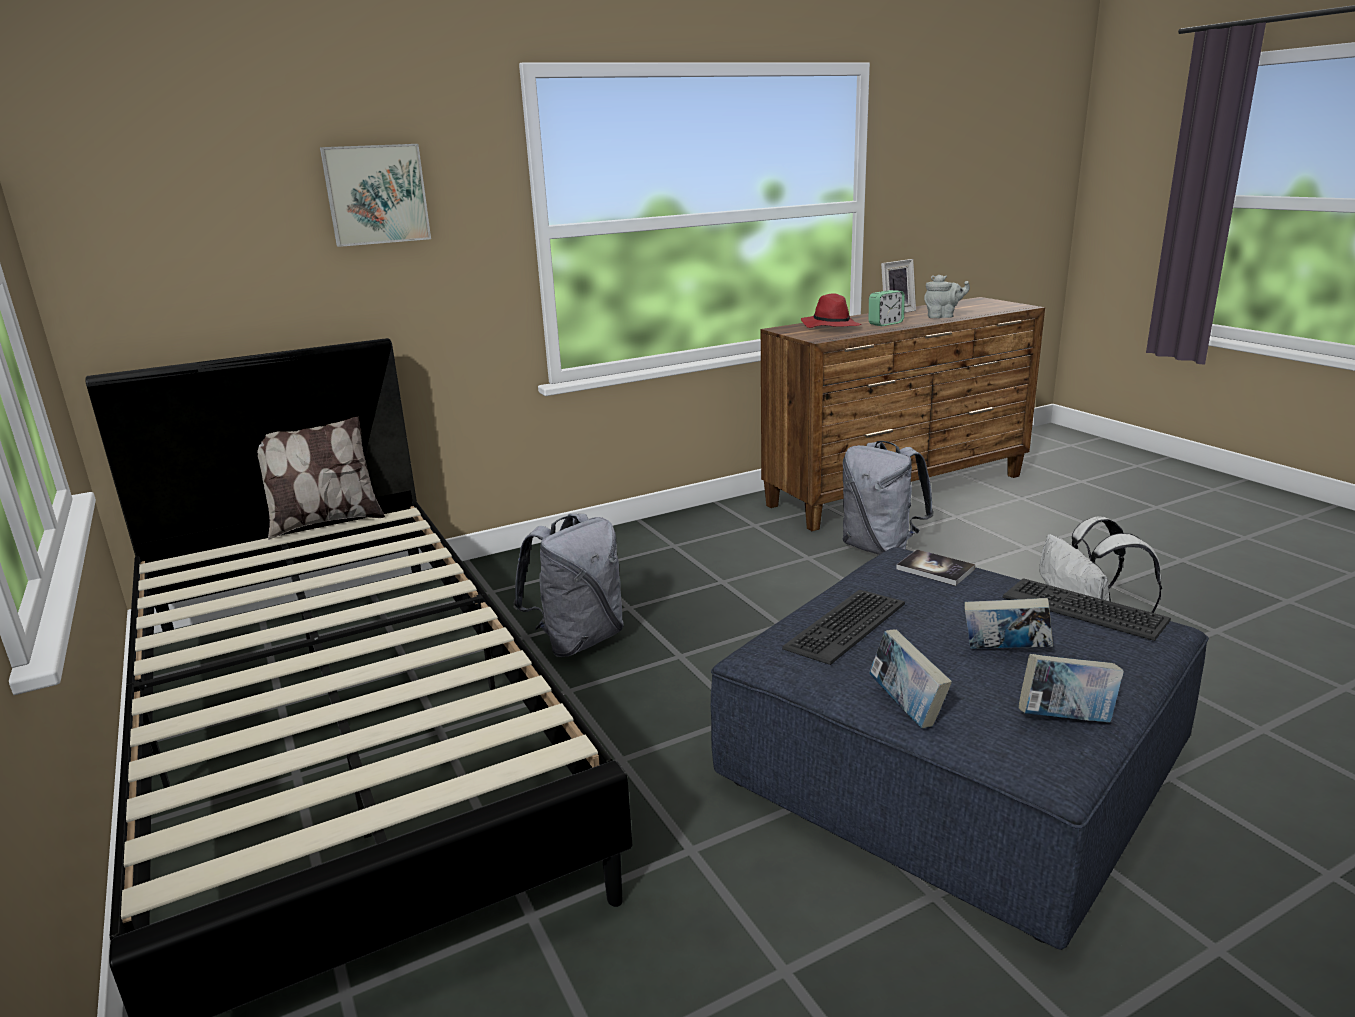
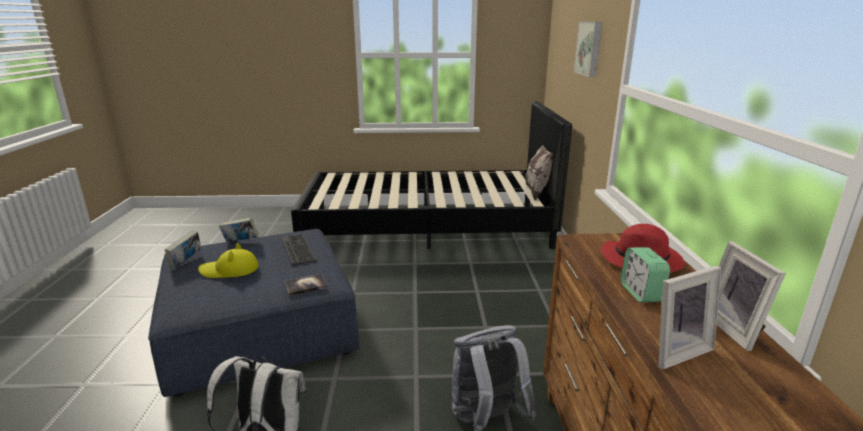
camera: 115 degrees right, 0 degrees up
grey backpack [513,514,624,657] -> none
grey teapot [924,274,970,318] -> picture frame [658,266,721,369]
book [964,598,1053,649] -> yellow hat [198,243,259,278]
keyboard [1002,578,1171,641] -> none

